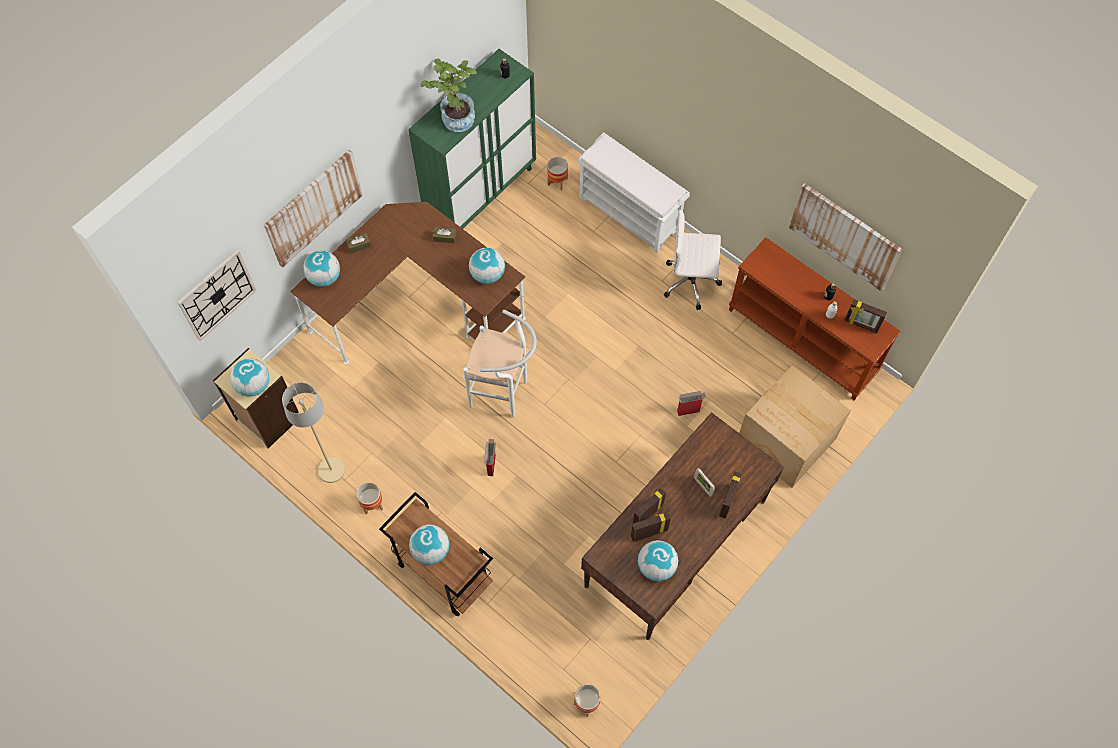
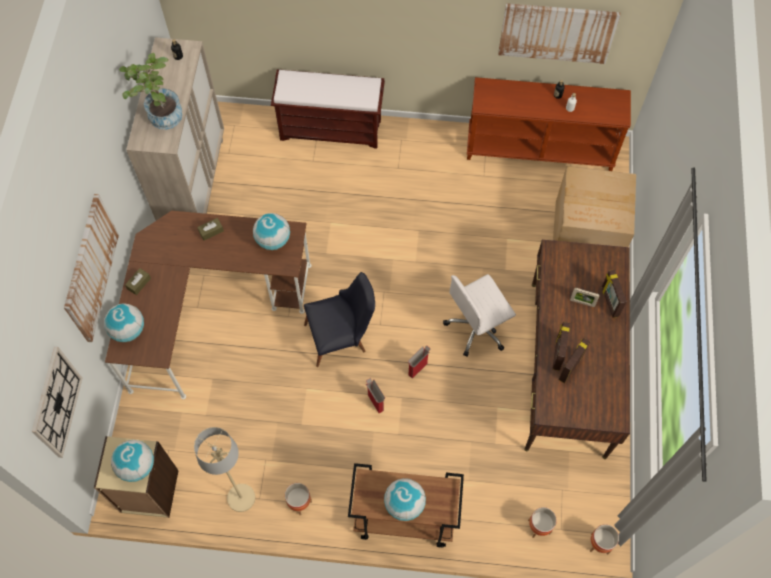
camera: 35 degrees left, 0 degrees up
green cabinet [408,49,536,229] -> beige cabinet [126,37,224,220]
white stool [463,310,537,417] -> black chair [304,272,375,367]
planter [547,157,568,190] -> planter moved to [528,507,557,538]
white bench [577,133,690,253] -> brown bench [271,69,385,149]
globe [638,540,678,581] -> none
white office chair [664,209,722,310] -> white office chair moved to [443,274,516,357]
cardboard box [677,391,706,416] -> cardboard box moved to [408,345,430,379]
picture frame [844,299,887,333] -> none

